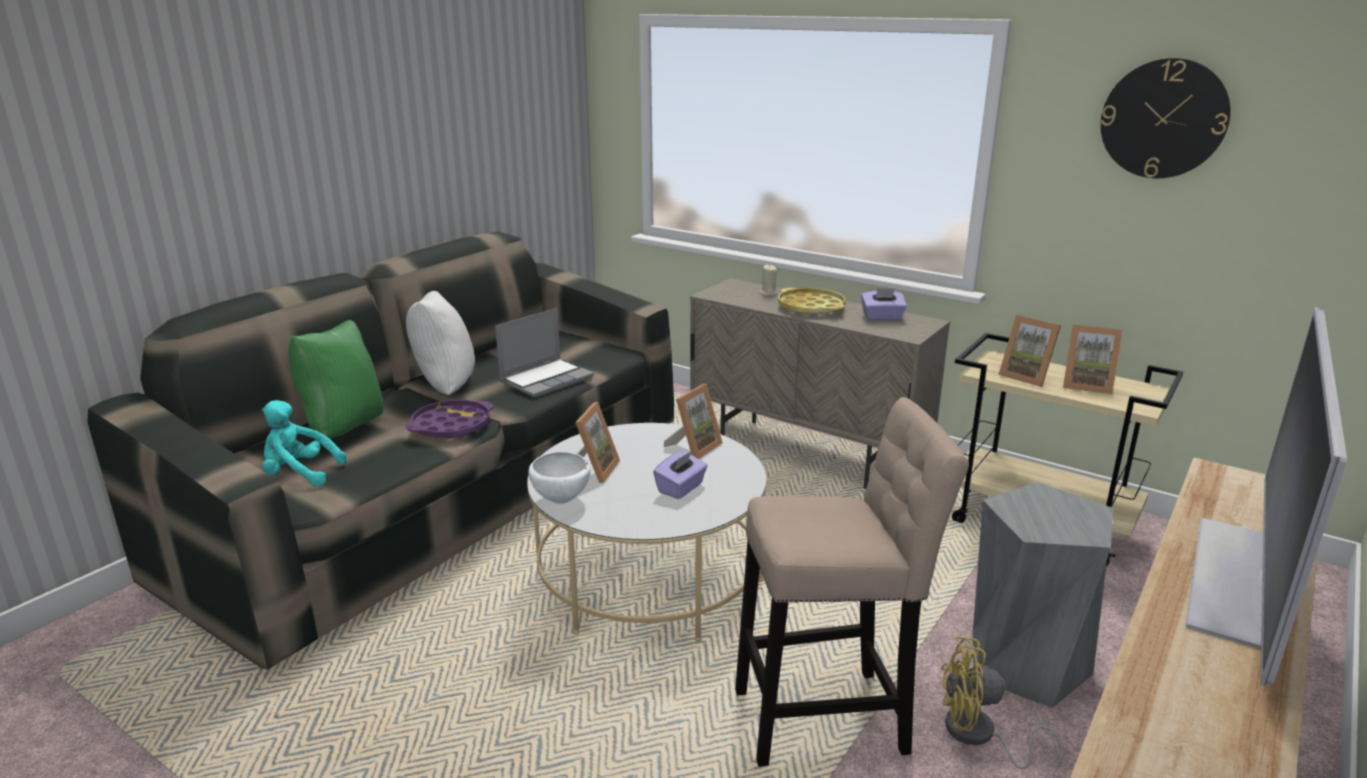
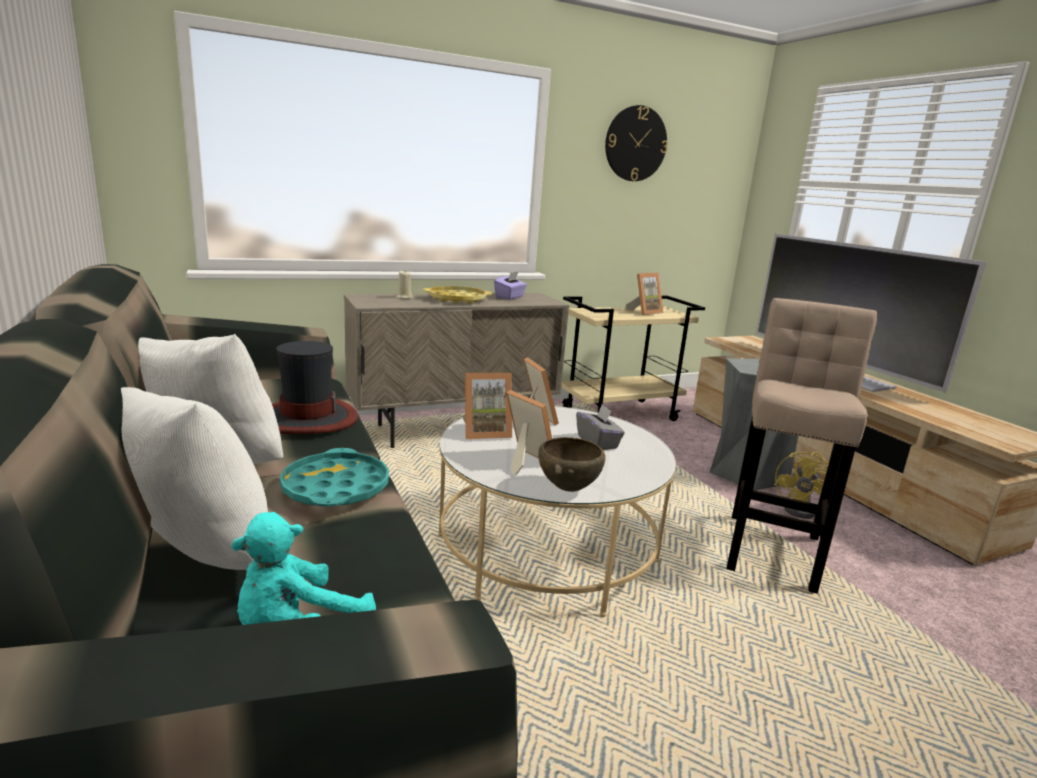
camera: 60 degrees left, 5 degrees down
green pillow [288,320,383,439] -> white pillow [121,387,268,570]
purple tray [406,400,493,439] -> turquoise tray [280,448,389,507]
laptop [495,308,594,398] -> hat [272,341,358,434]
white bowl [528,452,590,504] -> brown bowl [538,437,605,492]
purple tissue box [653,451,708,499] -> grey tissue box [576,405,625,450]
picture frame [998,315,1061,387] -> picture frame moved to [462,373,512,439]

